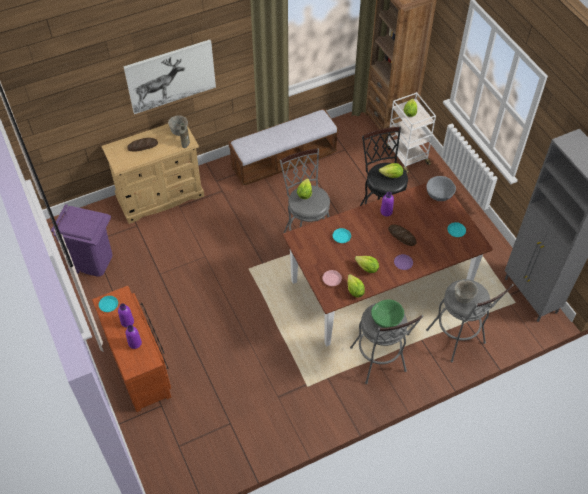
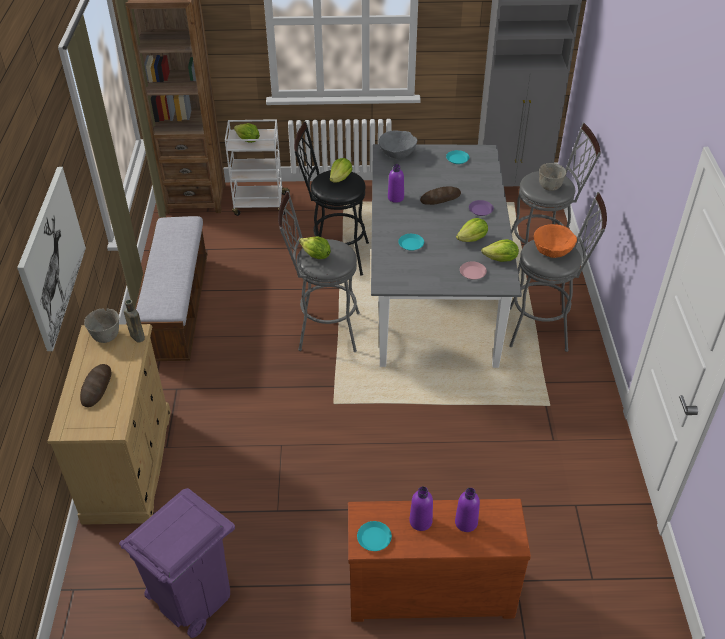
camera: 65 degrees left, 10 degrees down
brown dining table [282,183,493,346] -> grey dining table [371,144,522,368]
green bowl [371,300,404,328] -> orange bowl [534,224,577,258]

